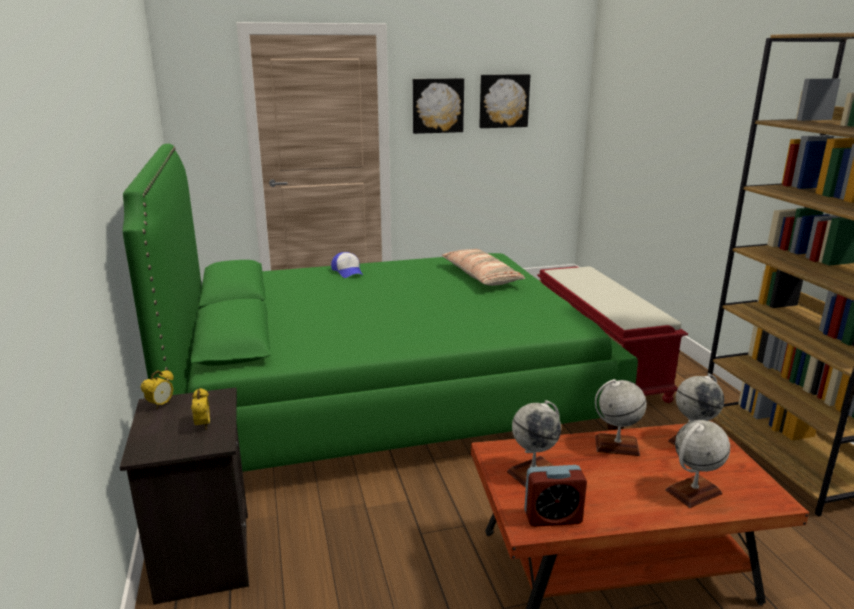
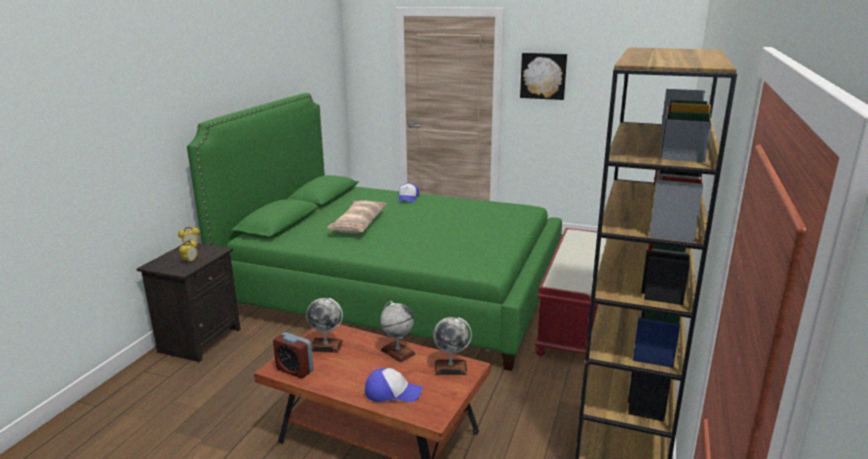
camera: 35 degrees right, 0 degrees up
pillow [442,249,525,286] -> pillow moved to [327,200,387,233]
picture [479,74,531,128] -> none
globe [665,420,730,508] -> cap [365,368,422,402]

